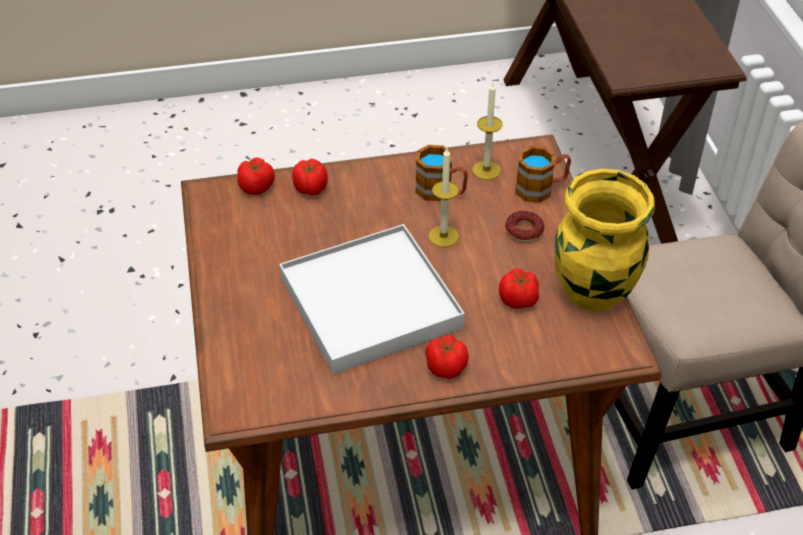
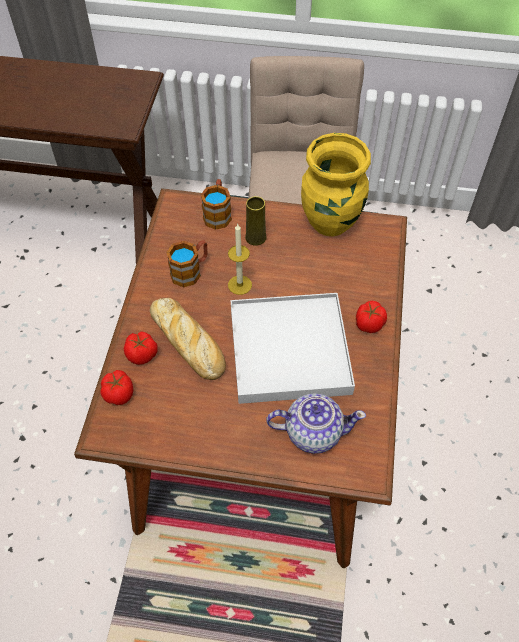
camera: 70 degrees left, 10 degrees up
candle [472,83,503,180] -> none
tomato [499,268,539,309] -> none
donut [505,211,544,242] -> yellow vase [245,196,267,246]
none -> bread [150,298,226,380]
none -> teapot [266,393,366,454]

